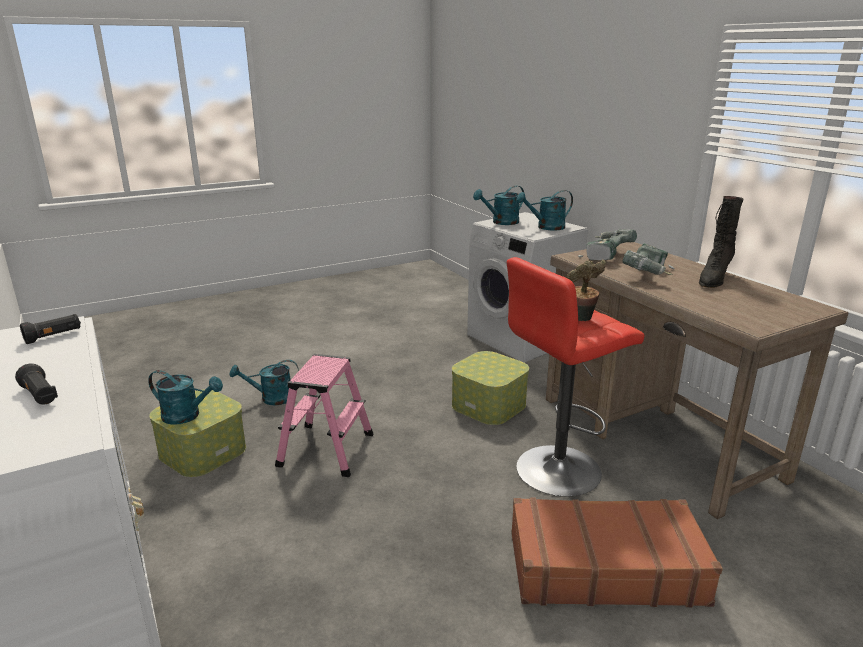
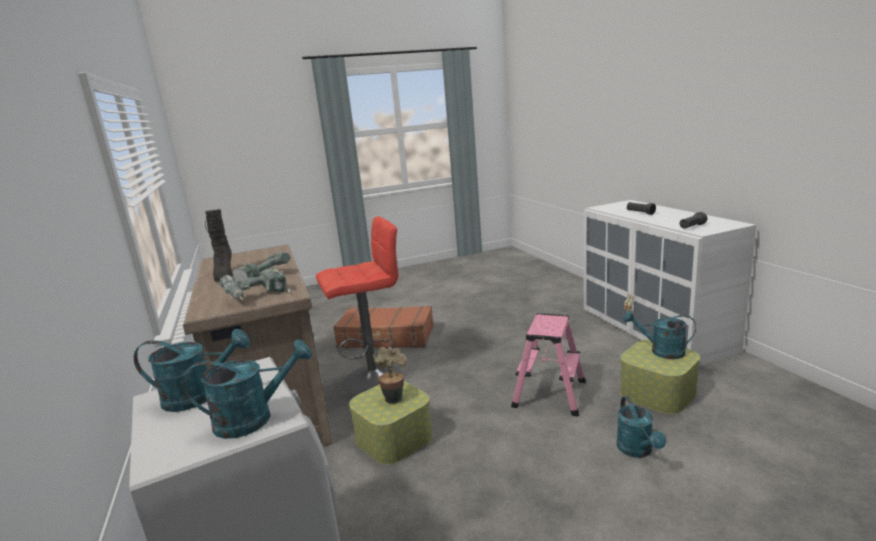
camera: 170 degrees left, 5 degrees down
turquoise watering can [229,360,299,405] -> turquoise watering can turned 90 degrees clockwise [617,396,666,458]
potted plant [566,260,606,321] -> potted plant moved to [373,347,407,404]
black boot [699,196,744,288] -> black boot turned 120 degrees clockwise [205,209,233,282]

